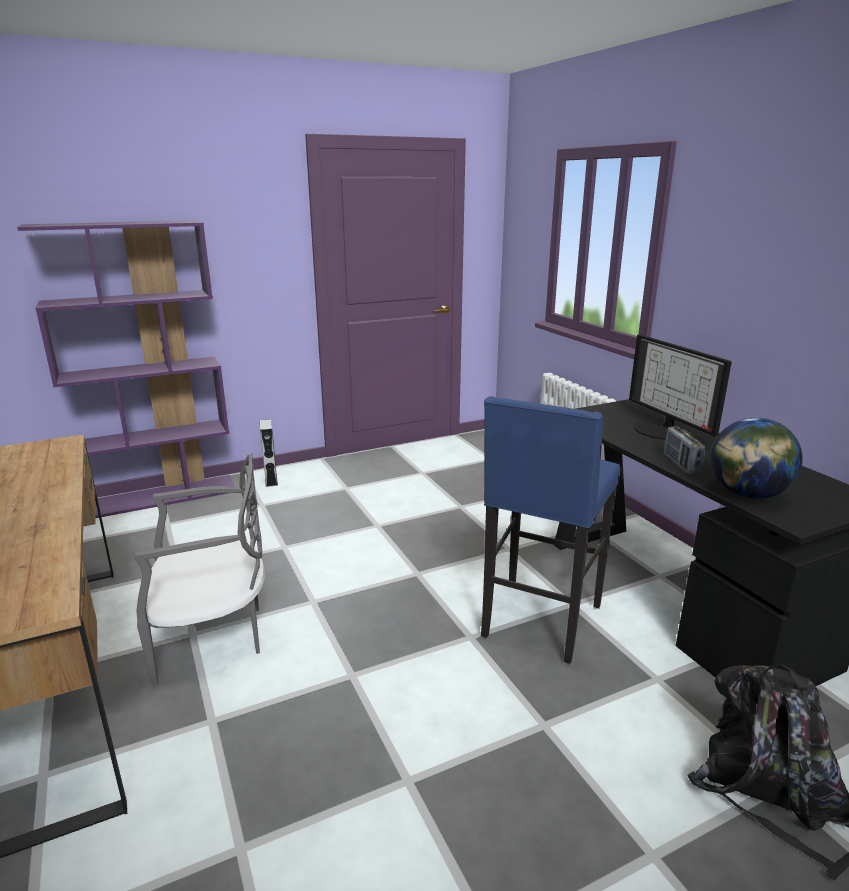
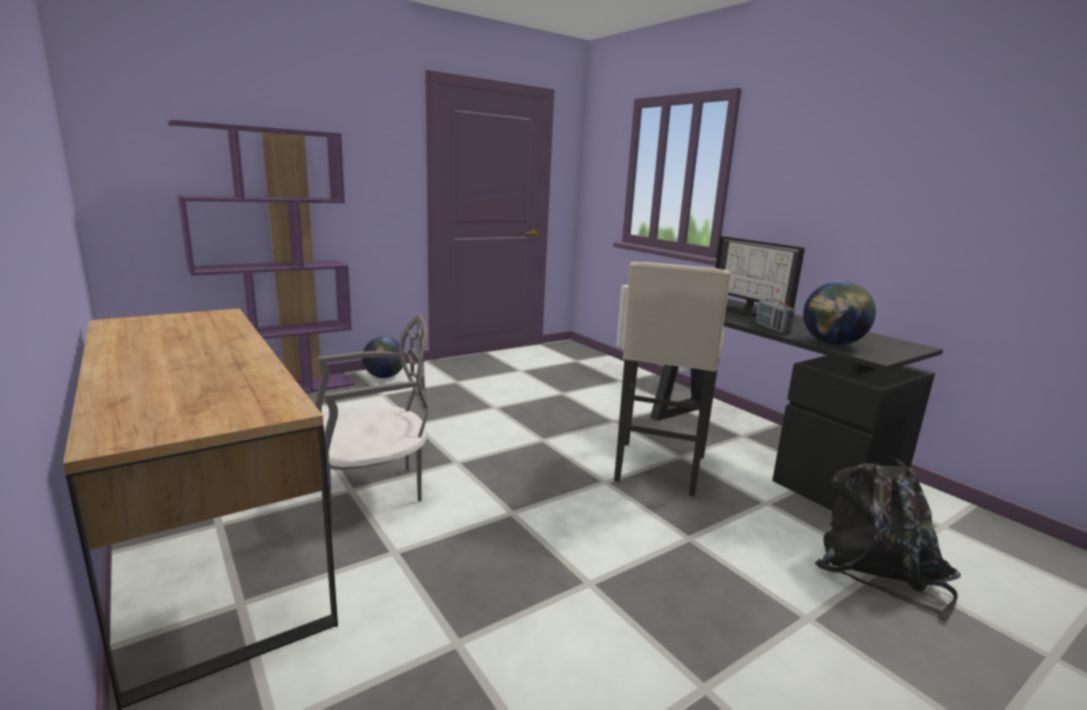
camera: 10 degrees left, 5 degrees down
grey speaker [260,419,278,487] -> globe [362,337,403,378]
blue stool [481,396,620,664] -> beige stool [614,262,731,496]

